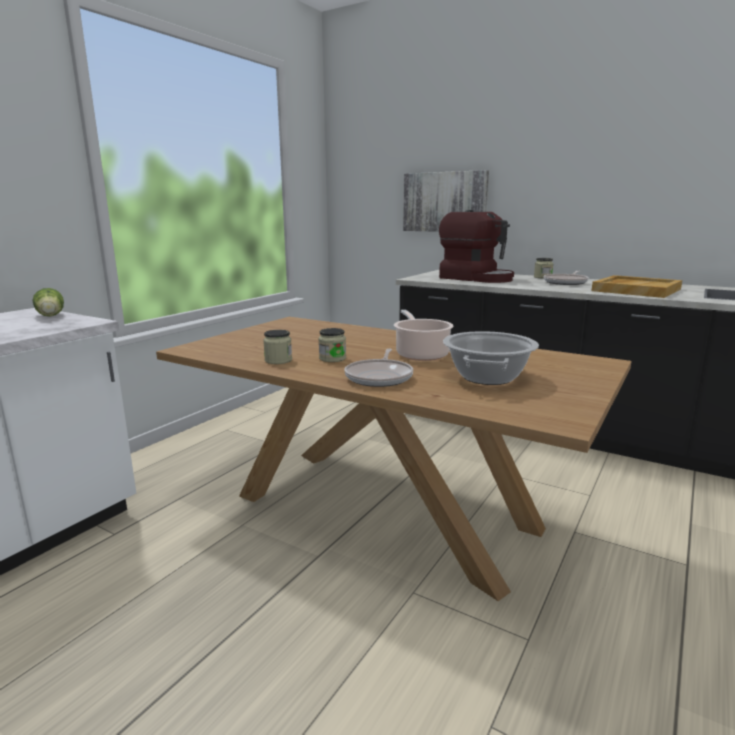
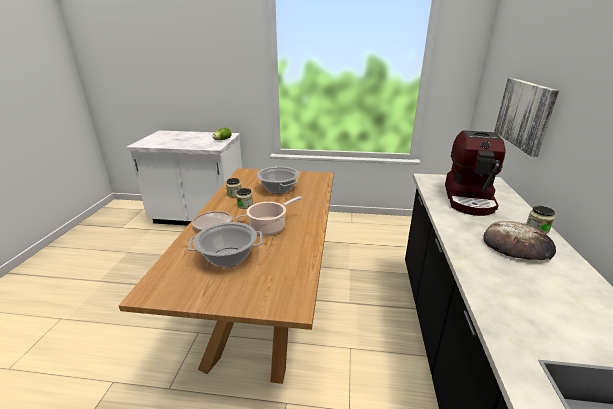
camera: 65 degrees right, 10 degrees up
frying pan [544,271,589,285] -> bread [483,221,556,260]
beige tray [592,275,682,298] -> none
none -> cooking pot [257,166,299,194]

